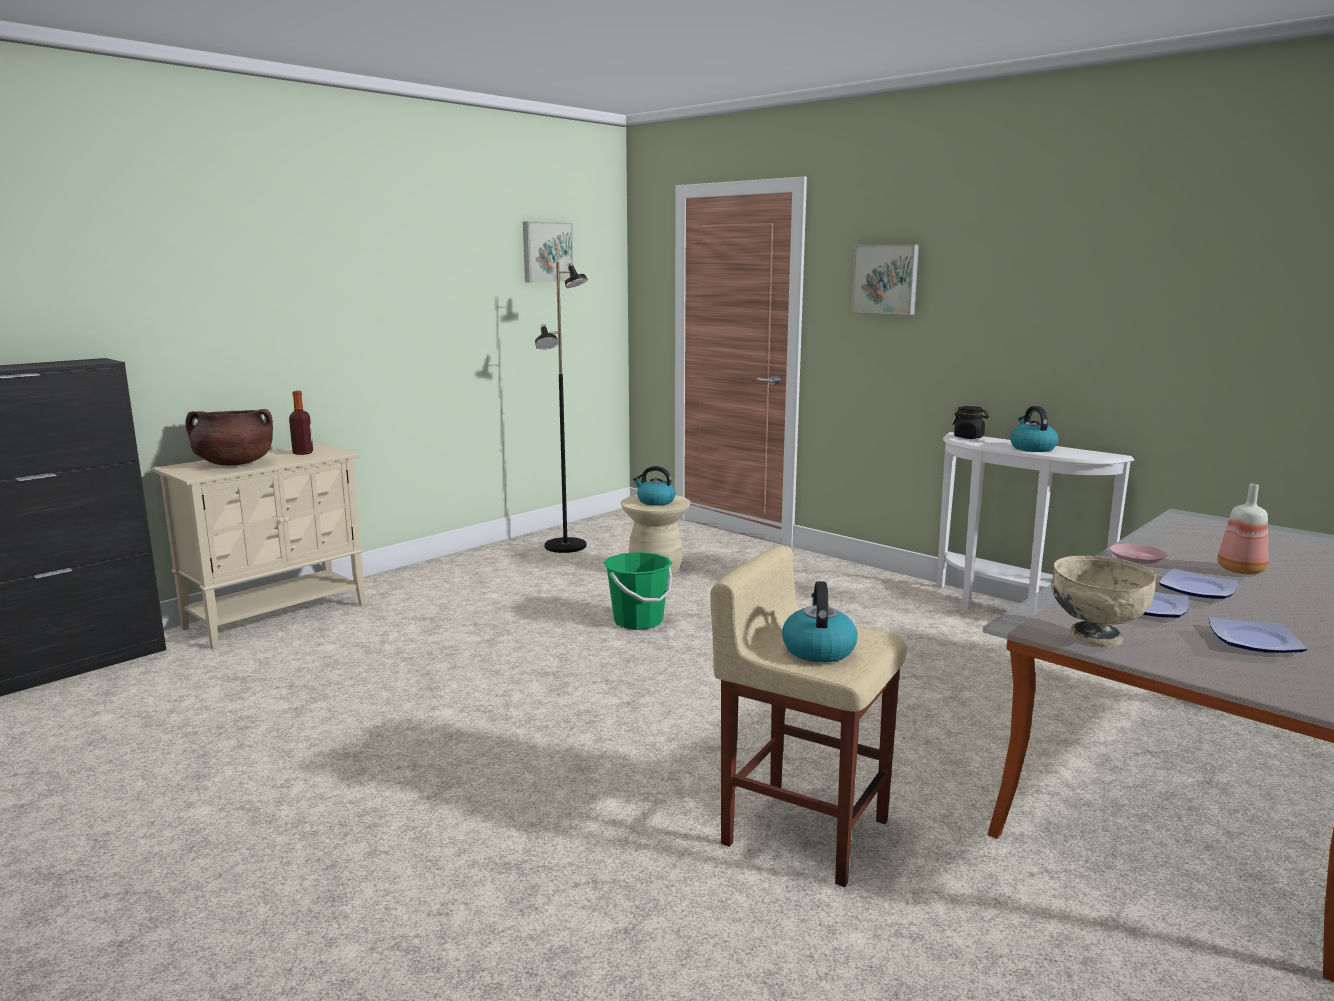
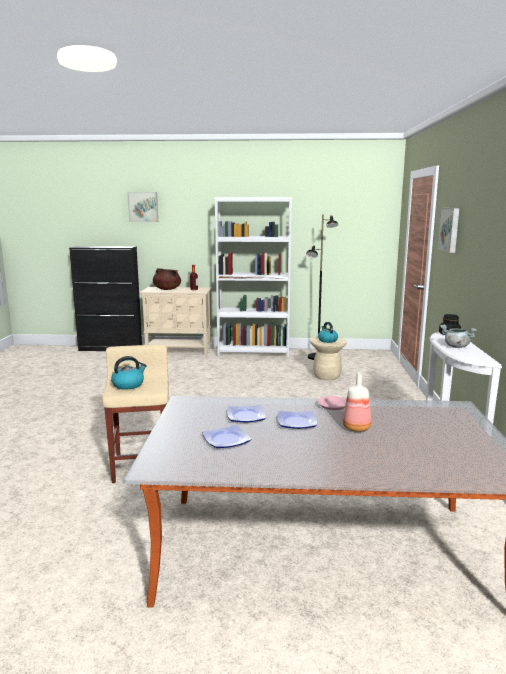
camera: 50 degrees right, 0 degrees up
picture [523,221,574,282] -> picture moved to [127,192,158,222]
green bucket [603,552,672,630] -> none
kettle [1010,406,1058,452] -> grey cooking pot [440,325,477,348]
beige bowl [1051,556,1156,647] -> none
none -> white bookcase [214,197,292,357]

